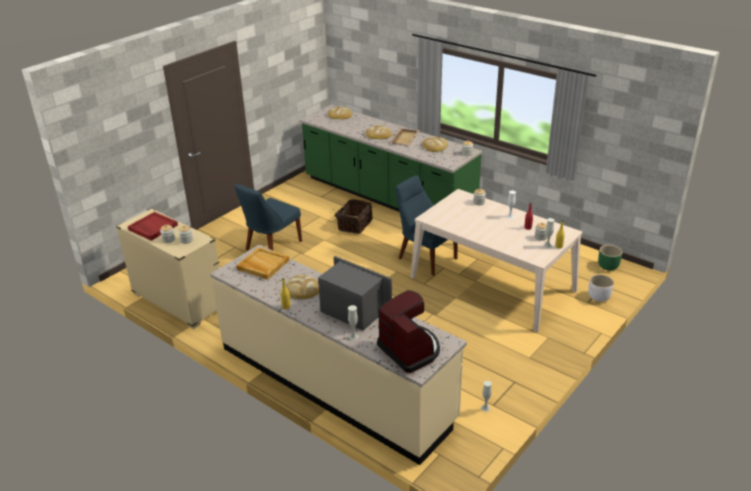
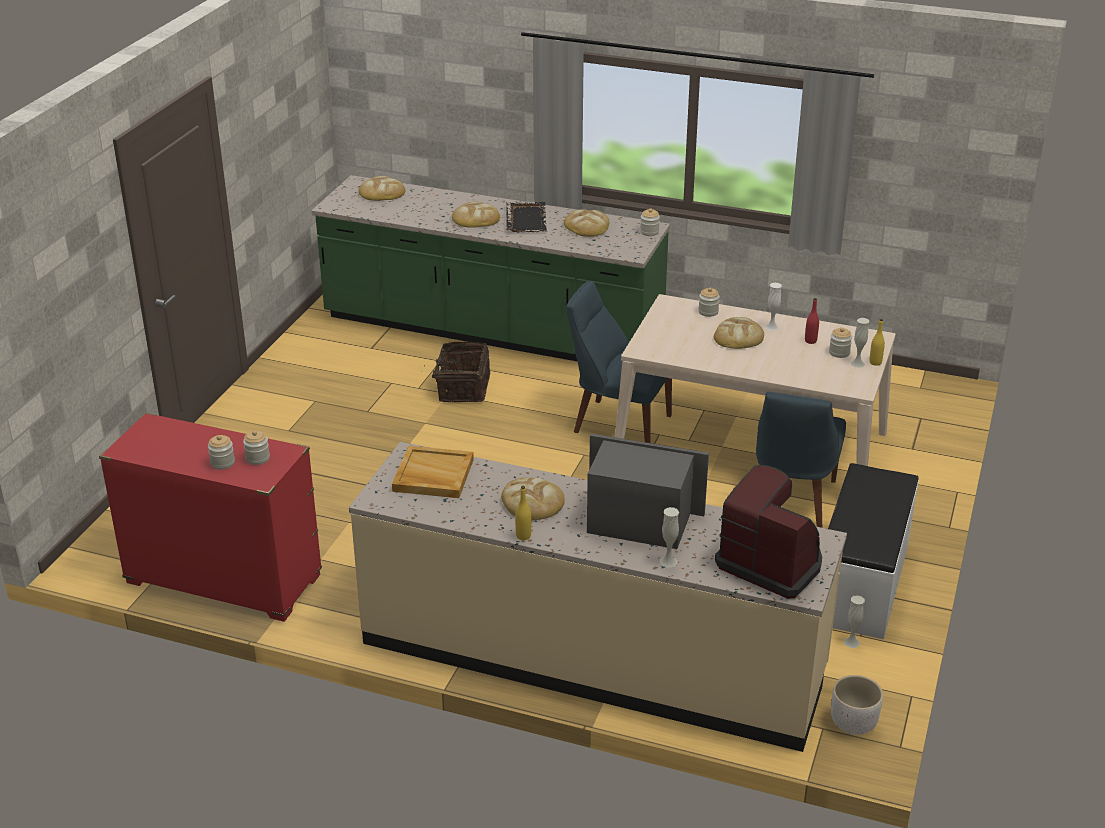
camera: 20 degrees left, 0 degrees up
beige dresser [116,208,220,329] -> red dresser [99,412,322,622]
red tray [128,212,178,241] -> none
blue chair [235,184,302,251] -> blue chair moved to [756,392,846,528]
beige tray [390,128,420,146] -> black tray [506,202,547,232]
white planter [588,274,614,302] -> white planter moved to [831,675,883,735]
green planter [598,245,622,270] -> none
none -> bread [714,317,764,349]
none -> white bench [828,463,919,639]

